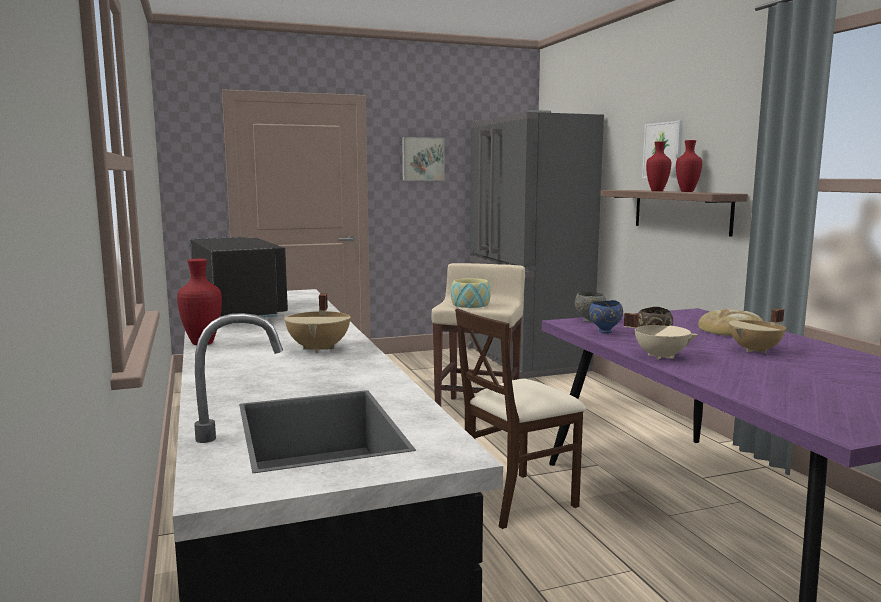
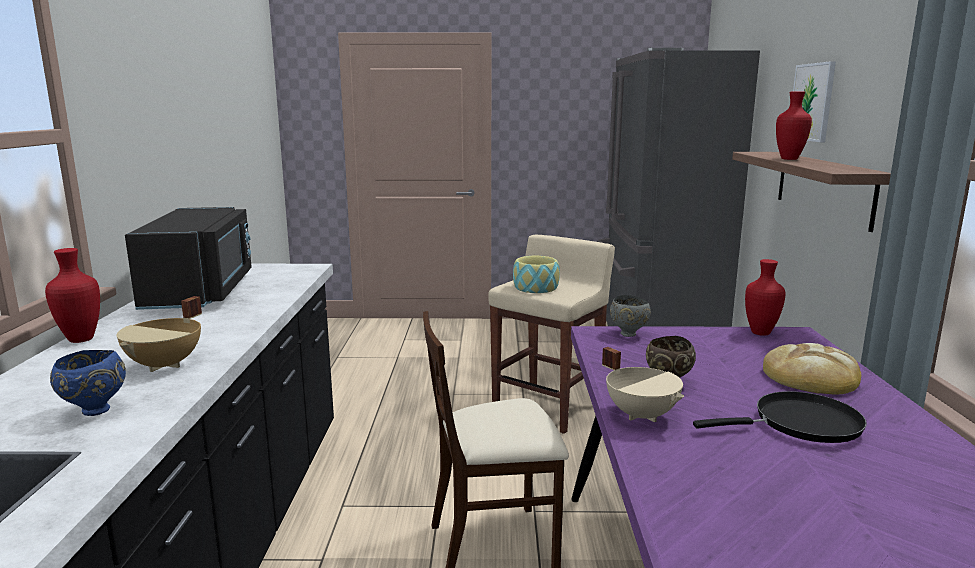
camera: 20 degrees right, 5 degrees up
picture [402,137,444,181] -> none
blue bowl [589,300,623,334] -> blue bowl moved to [50,350,126,416]
red vase [676,140,702,192] -> red vase moved to [745,259,786,336]
beige cooking pot [729,308,786,353] -> black frying pan [693,391,867,443]

